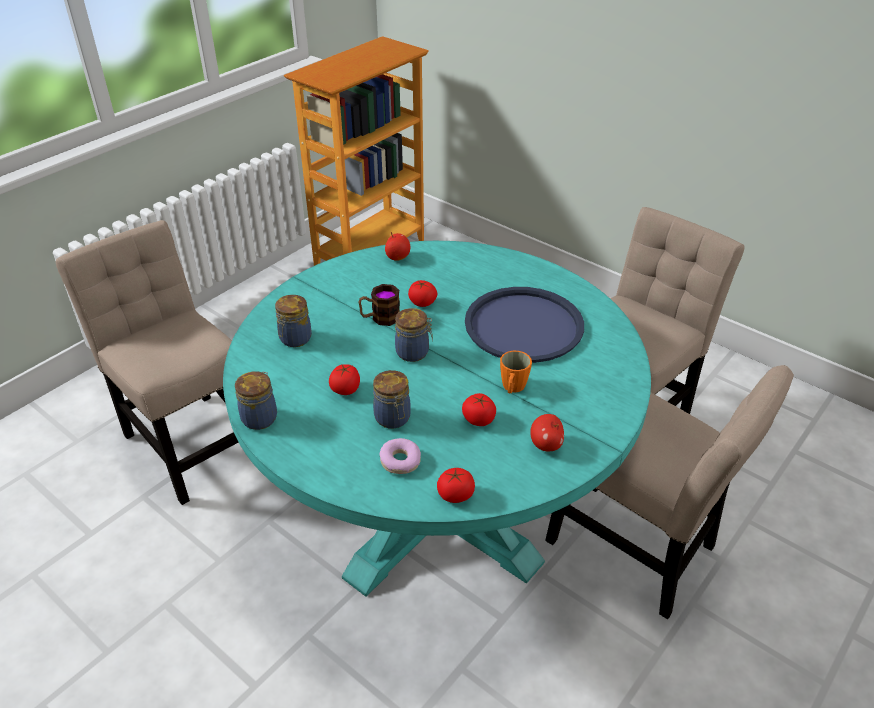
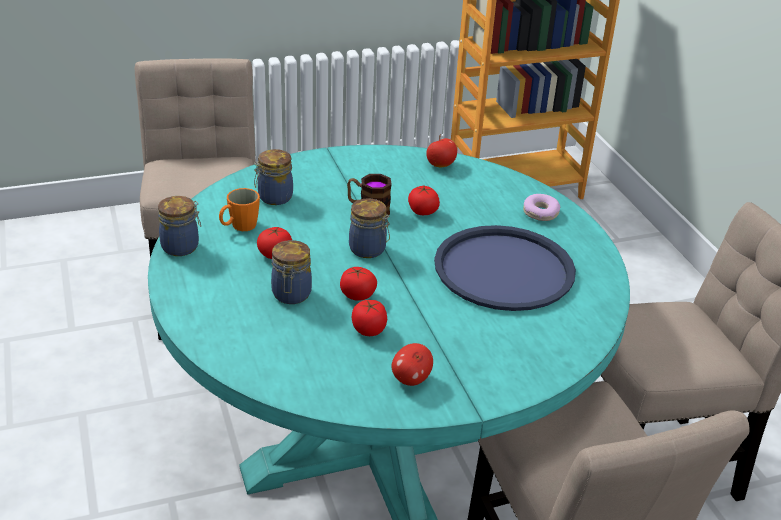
camera: 30 degrees right, 5 degrees down
donut [380,438,421,474] -> donut moved to [523,194,560,221]
tomato [437,468,475,503] -> tomato moved to [340,267,377,301]
orange mug [500,350,532,393] -> orange mug moved to [219,188,260,231]

